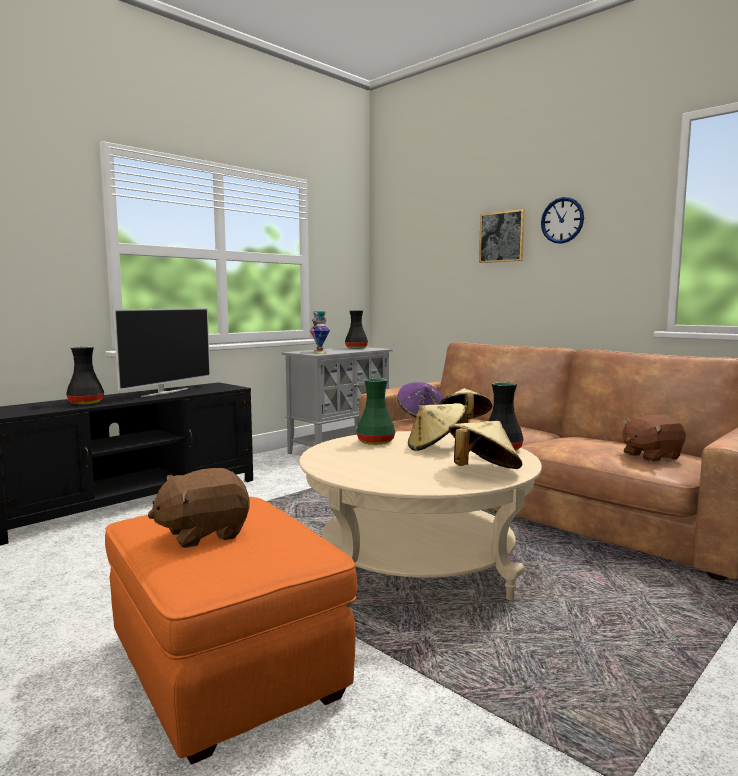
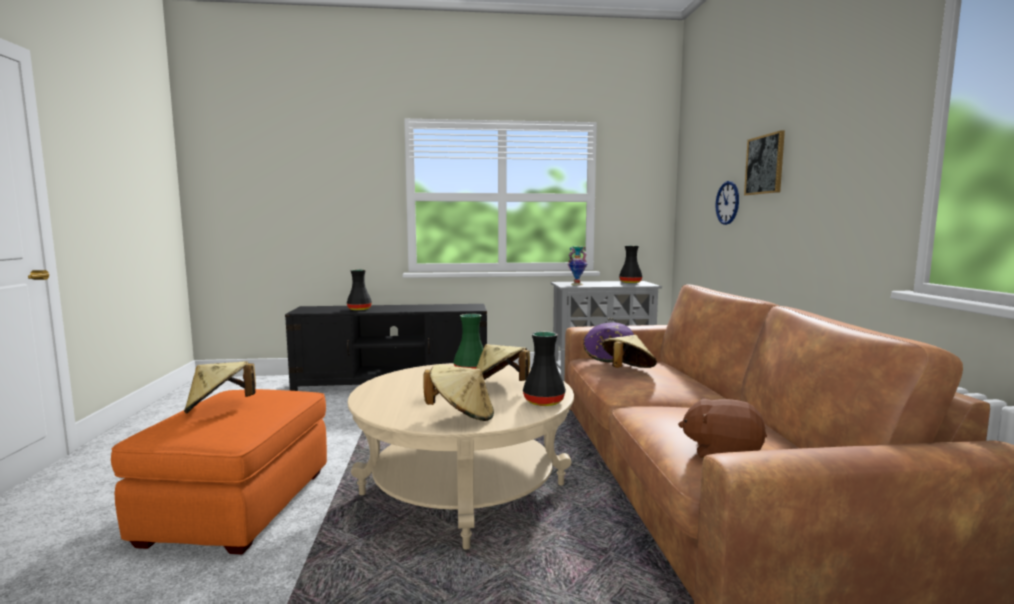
camera: 40 degrees right, 0 degrees up
television [113,308,210,397] -> none
brown plush toy [147,468,250,548] -> beige hat [184,361,256,413]
wall clock [541,197,584,244] -> wall clock moved to [716,181,739,225]

